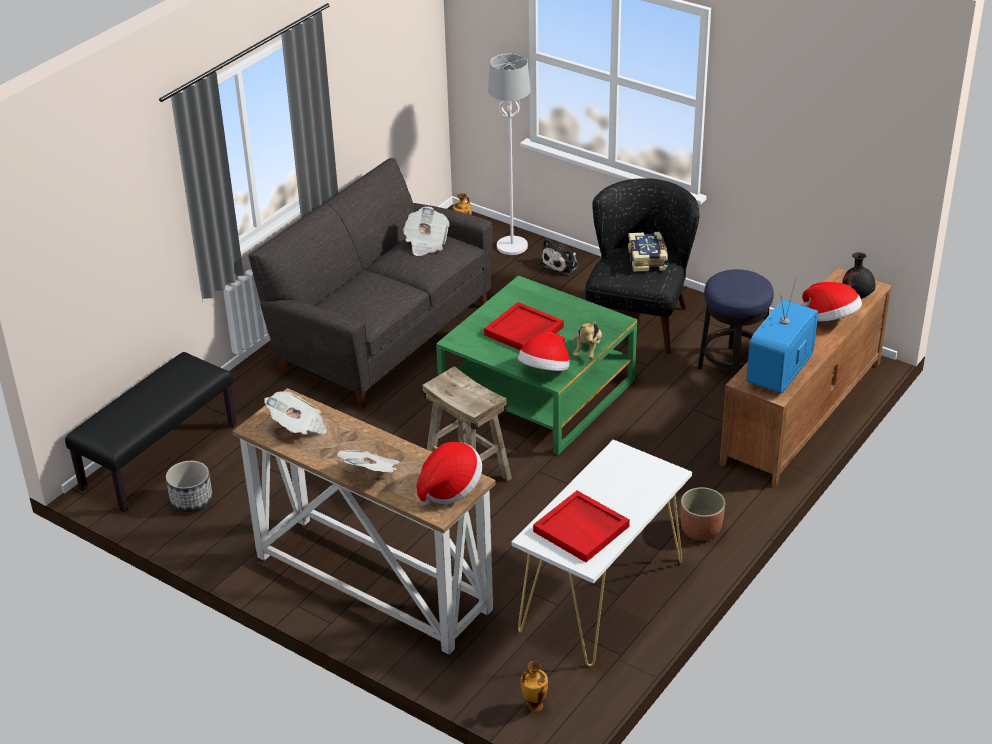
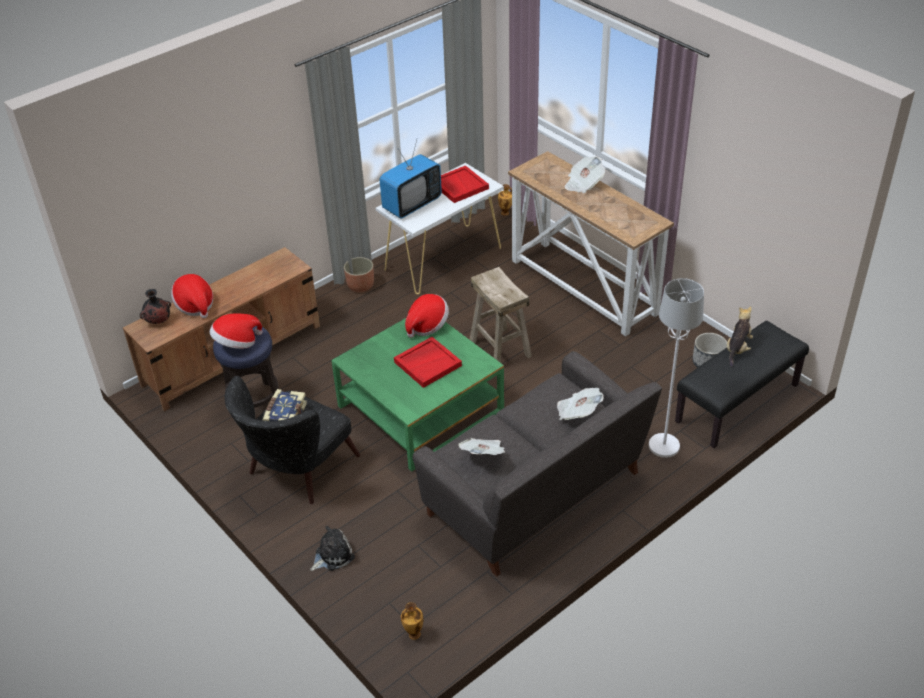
camera: 165 degrees left, 5 degrees up
newspaper [264,391,327,435] -> newspaper moved to [557,388,604,420]
hat [417,442,482,506] -> hat moved to [210,314,263,349]
white floor lamp [488,53,531,255] -> white floor lamp moved to [649,278,704,458]
plush toy [573,321,602,359] -> plush toy moved to [727,306,753,367]
television [746,278,818,393] -> television moved to [380,138,442,219]

